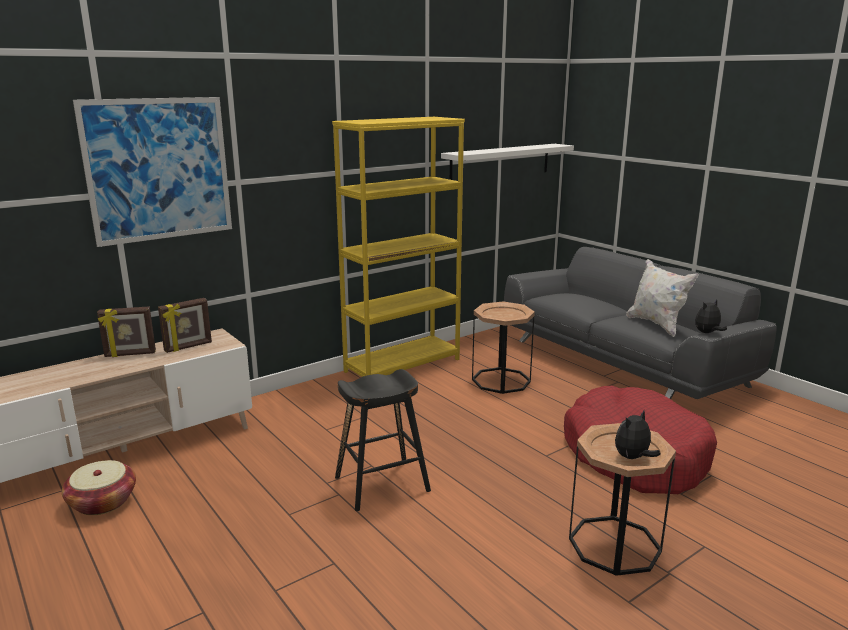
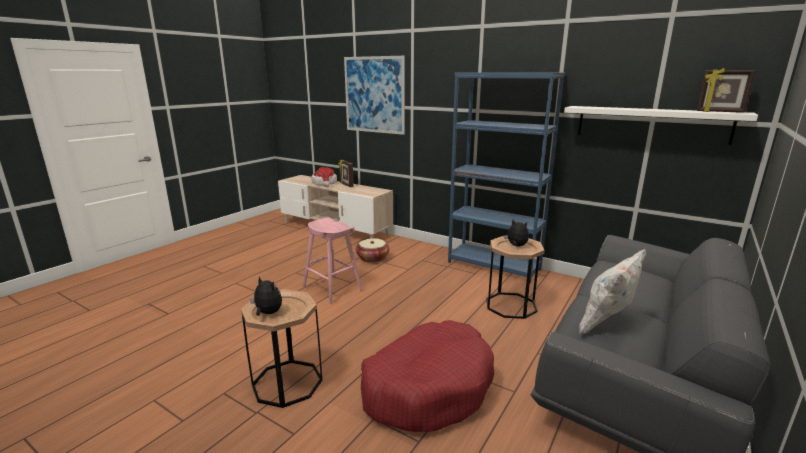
camera: 70 degrees right, 0 degrees up
basket [62,460,136,515] -> basket moved to [356,238,390,263]
picture frame [158,298,212,353] -> picture frame moved to [697,68,756,113]
yellow bookcase [332,117,465,377] -> blue bookcase [448,72,565,283]
black stool [335,369,431,511] -> pink stool [303,217,362,304]
plush toy [695,299,727,333] -> plush toy moved to [504,220,529,247]
none -> hat [312,167,337,187]

